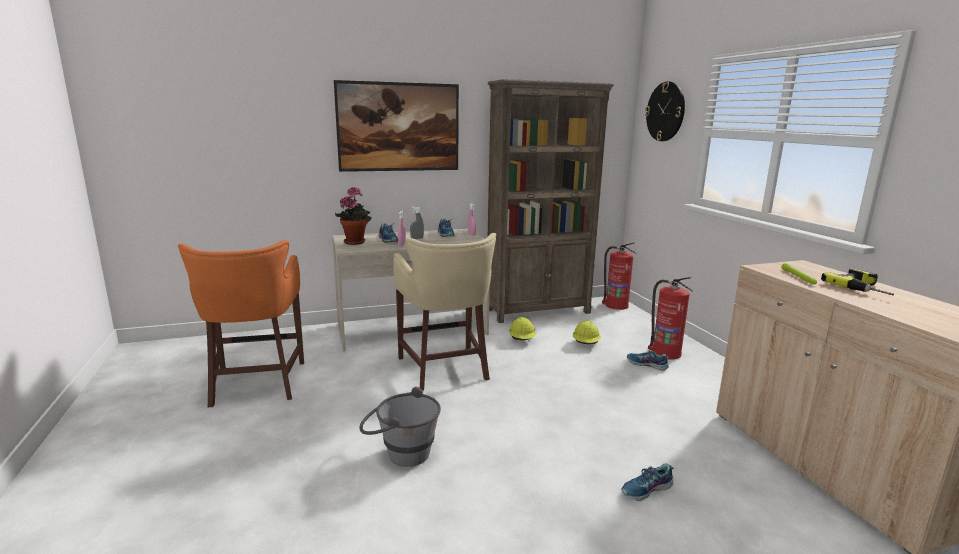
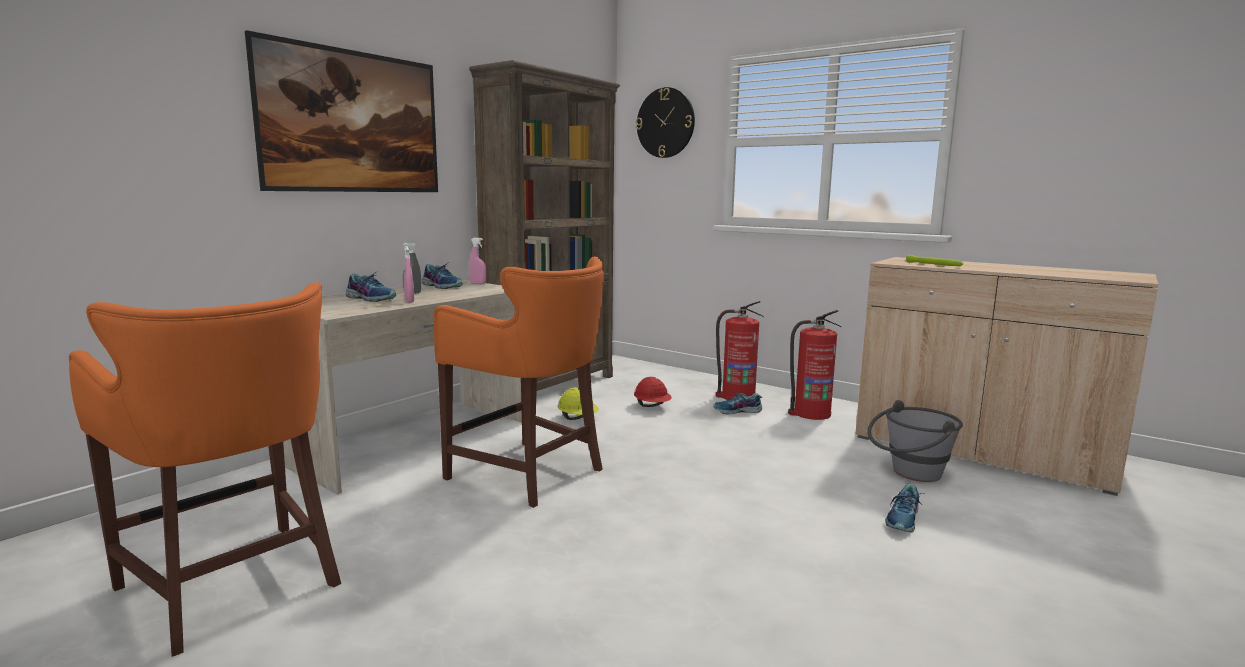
camera: 35 degrees left, 5 degrees down
potted plant [335,187,371,245] -> none
grey bucket [359,387,441,467] -> grey bucket moved to [867,400,963,482]
beige stool [393,233,496,391] -> orange stool [434,256,604,508]
yellow hard hat [572,321,601,344] -> red hard hat [634,377,672,407]
fire extinguisher [602,242,637,310] -> fire extinguisher moved to [788,310,841,420]
power drill [821,268,894,296] -> none

